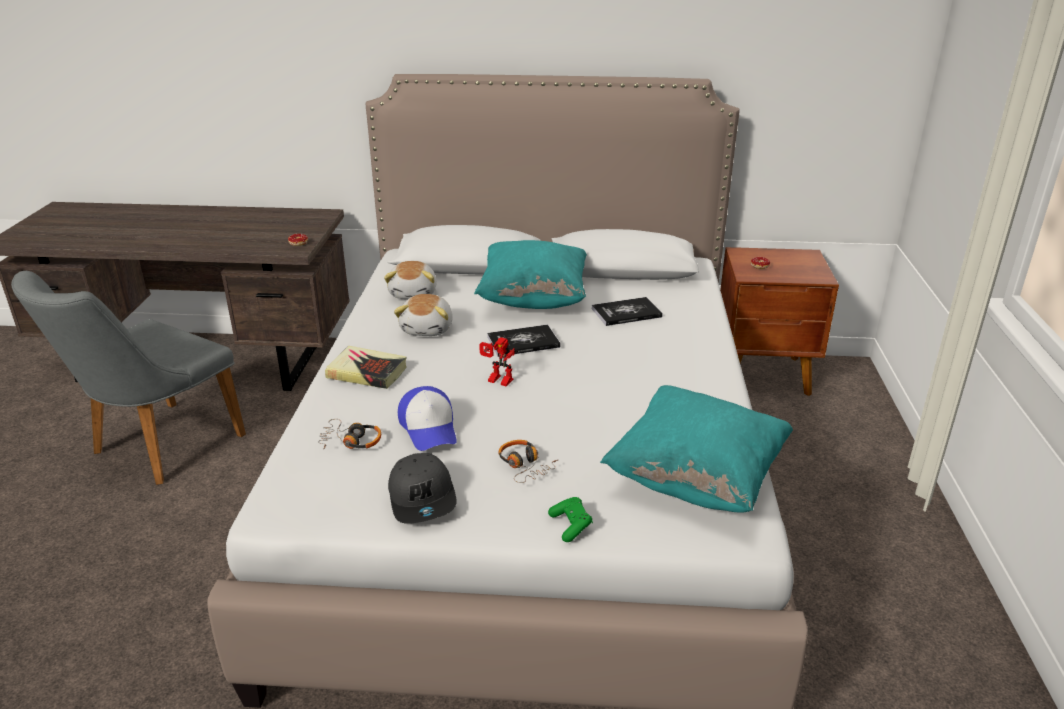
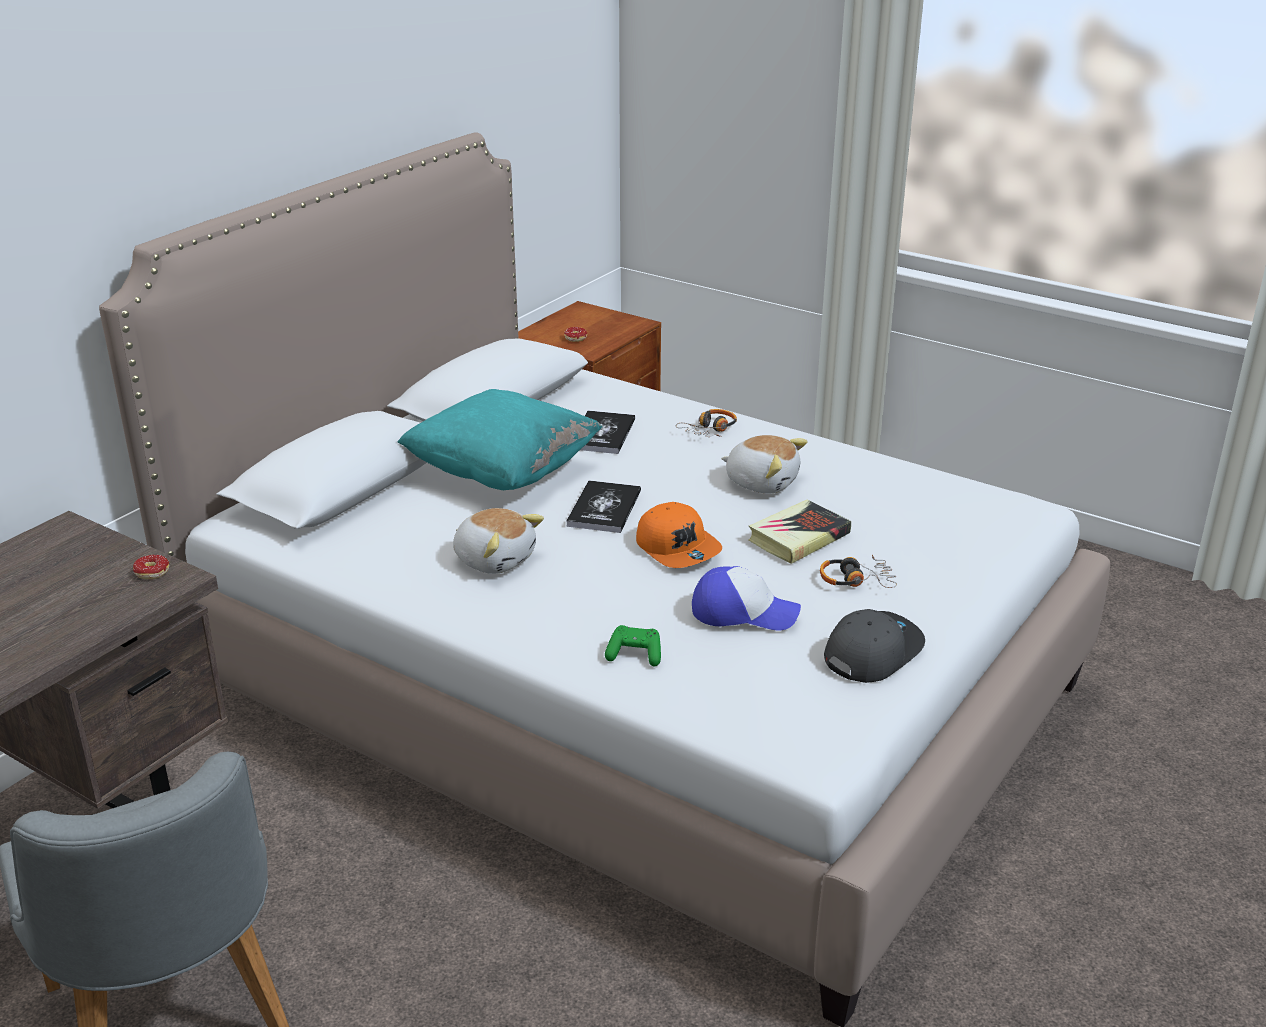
camera: 60 degrees left, 0 degrees up
headphones [318,419,381,449] -> headphones moved to [676,409,737,437]
book [325,346,407,389] -> book moved to [748,499,851,564]
plush toy [384,261,437,299] -> plush toy moved to [721,435,808,493]
grey cap [388,453,457,524] -> grey cap turned 60 degrees counterclockwise [824,609,925,683]
toy robot [479,337,518,387] -> orange cap [636,502,722,568]
green game controller [548,497,593,542] -> green game controller moved to [605,625,661,666]
turquoise pillow [600,385,793,512] -> none

